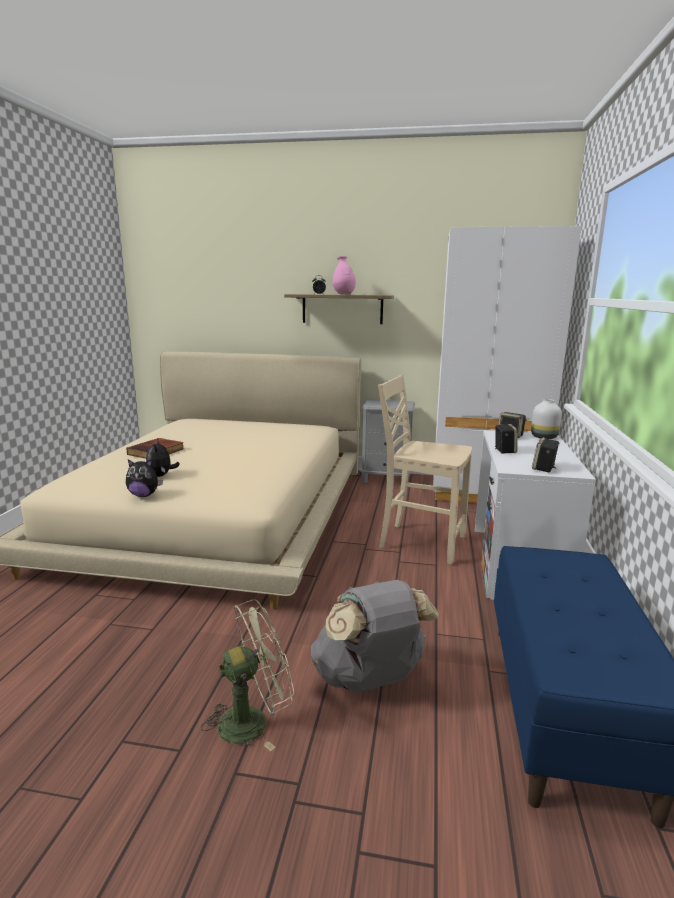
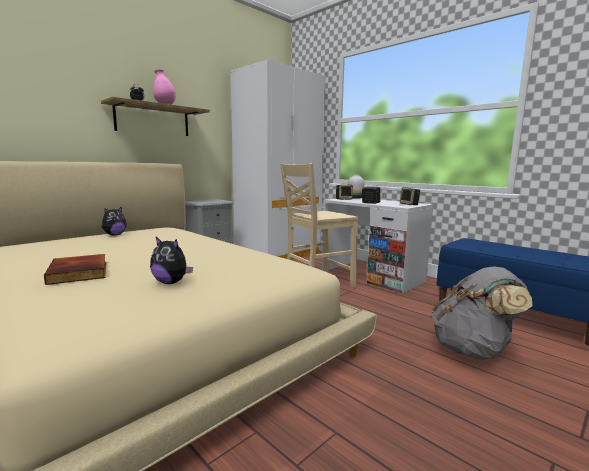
camera: 55 degrees left, 5 degrees down
plush toy [126,459,163,497] -> plush toy moved to [101,206,127,236]
green fan [201,599,294,751] -> none

